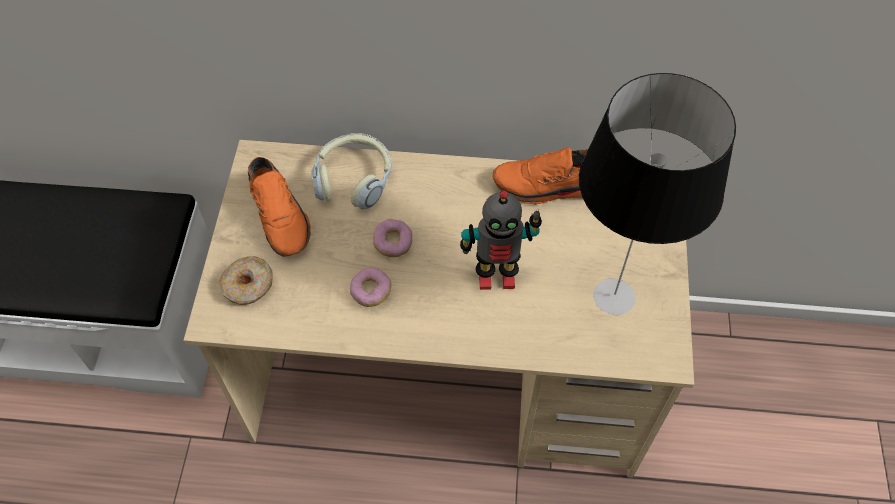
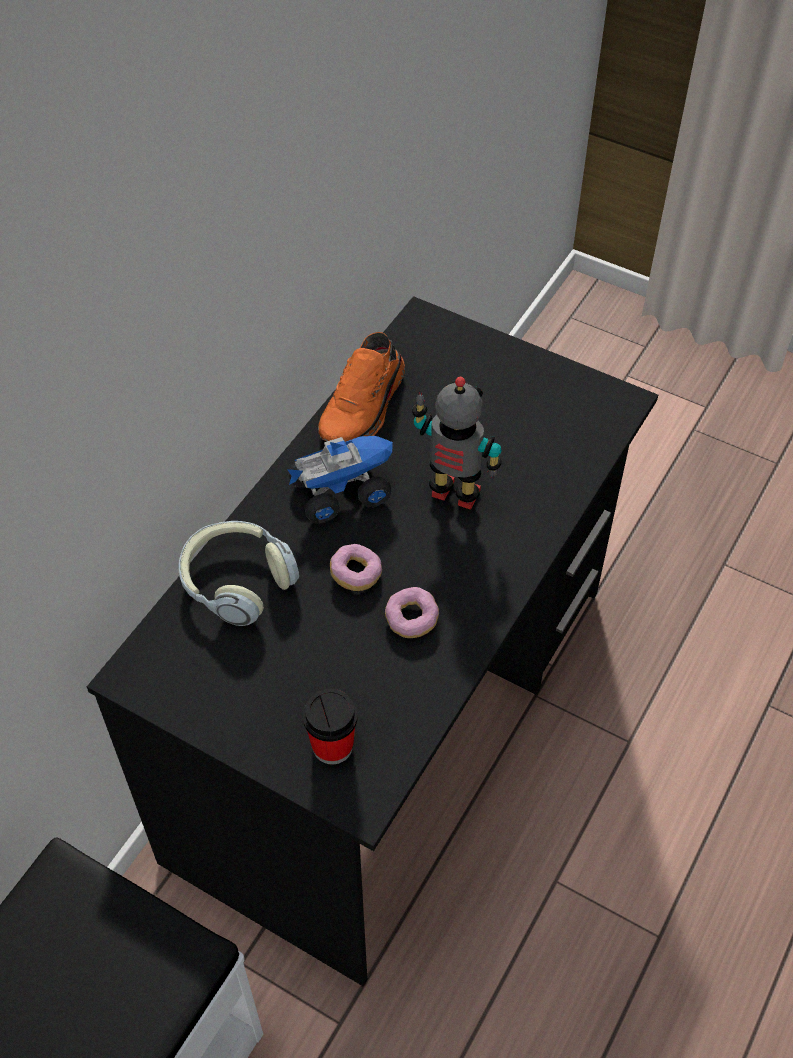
camera: 65 degrees left, 5 degrees down
beige desk [183,140,694,477] -> black desk [87,296,658,986]
donut [220,256,273,305] -> cup [303,689,358,765]
orange shoe [248,157,311,257] -> none
toy robot [460,190,542,290] -> toy robot turned 90 degrees counterclockwise [412,377,501,510]
table lamp [579,73,736,315] -> none
none -> toy truck [287,436,393,524]

